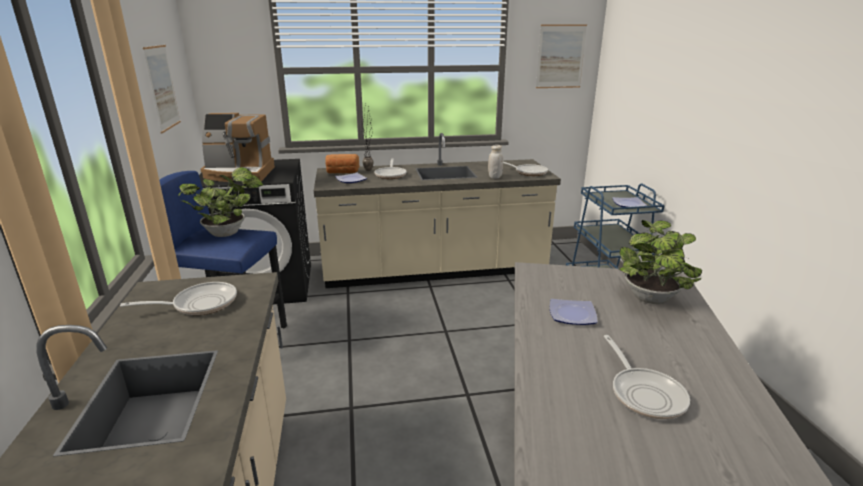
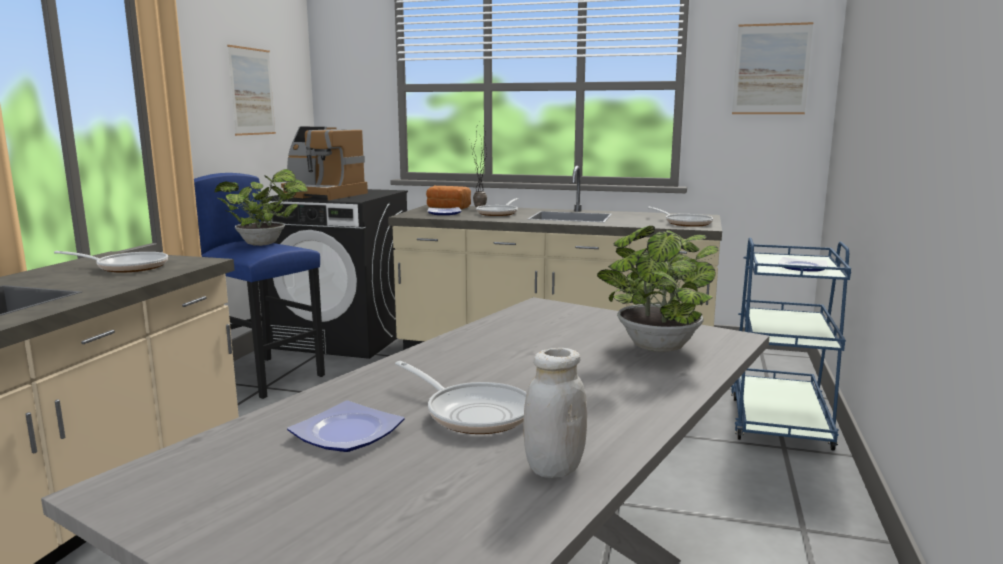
camera: 25 degrees right, 10 degrees down
white jar [488,145,503,179] -> white jar moved to [523,348,587,478]
plate [550,299,598,325] -> plate moved to [287,400,405,452]
frying pan [604,335,690,420] -> frying pan turned 60 degrees counterclockwise [395,361,527,434]

